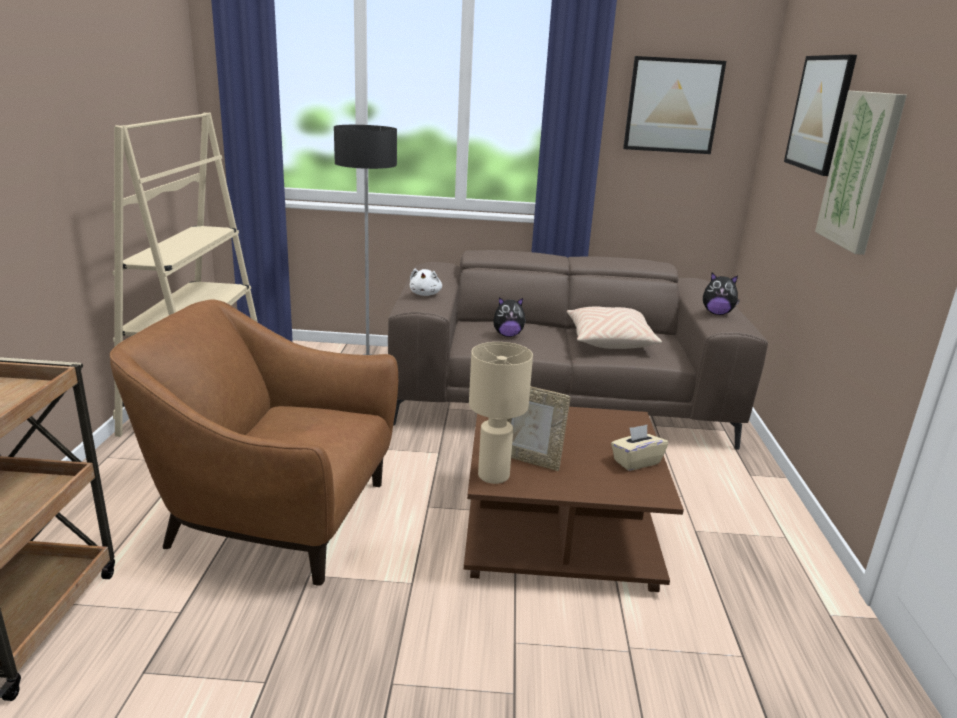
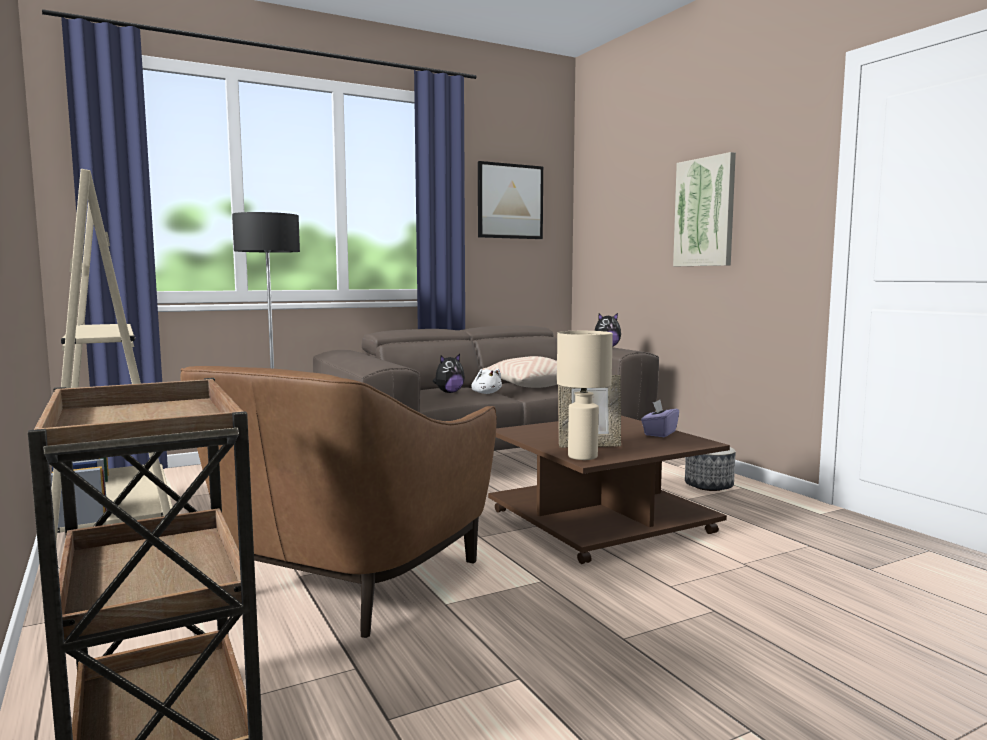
camera: 30 degrees left, 15 degrees down
brown armchair [110,300,398,586] -> brown armchair turned 45 degrees counterclockwise [180,366,497,638]
white plush toy [410,269,442,296] -> white plush toy moved to [471,369,502,394]
beige tissue box [611,425,668,471] -> purple tissue box [641,400,679,437]
picture [784,55,857,176] -> none
none -> planter [685,447,736,491]

